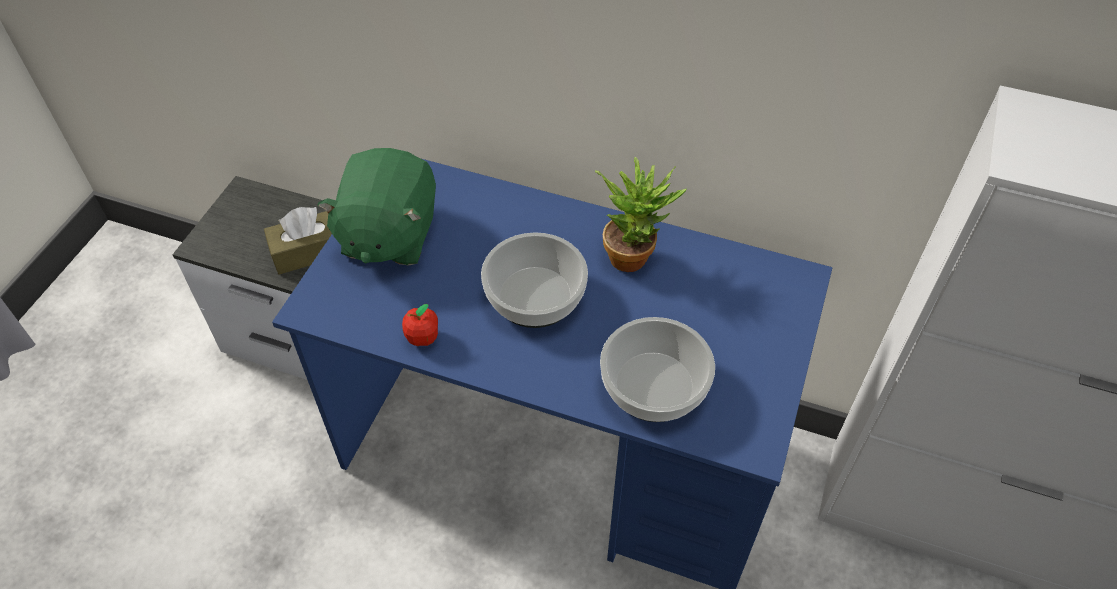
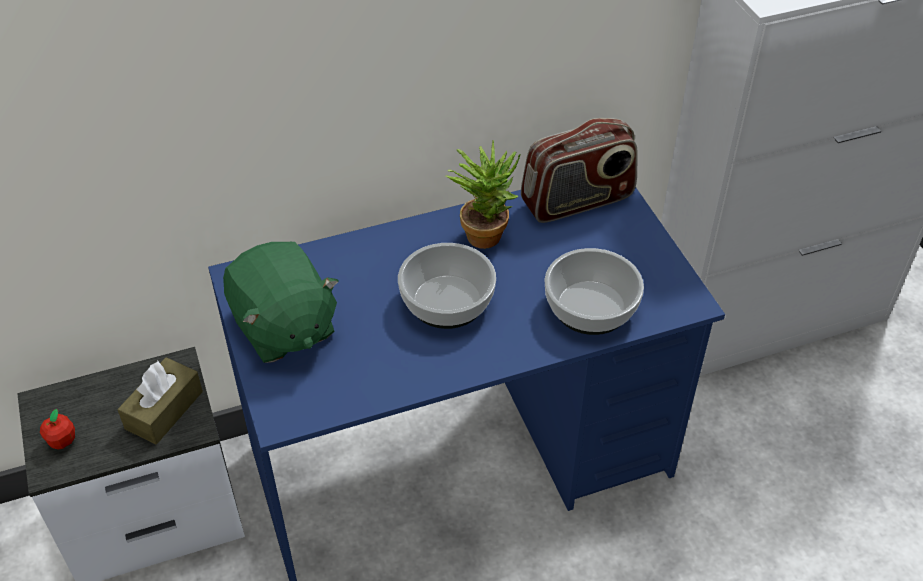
camera: 40 degrees left, 5 degrees down
apple [402,304,438,346] -> apple moved to [40,409,75,450]
none -> radio [521,118,638,223]

